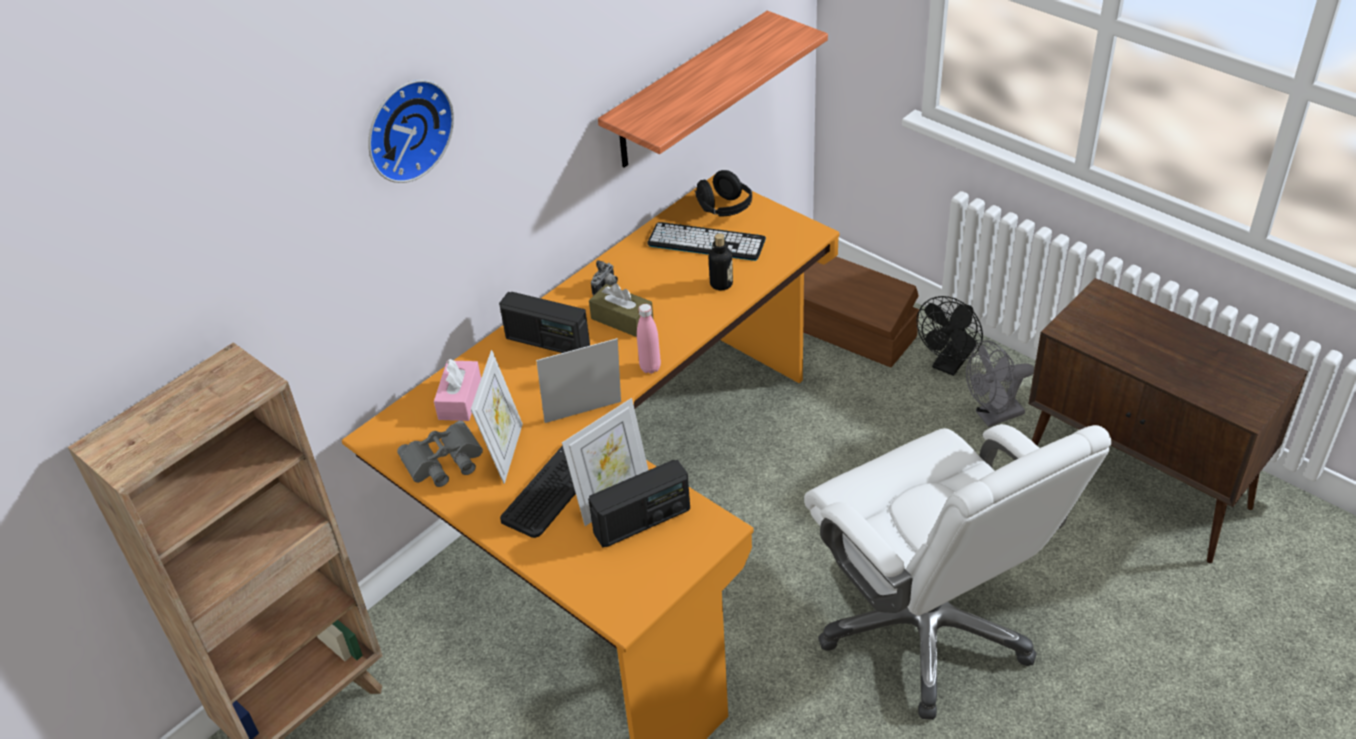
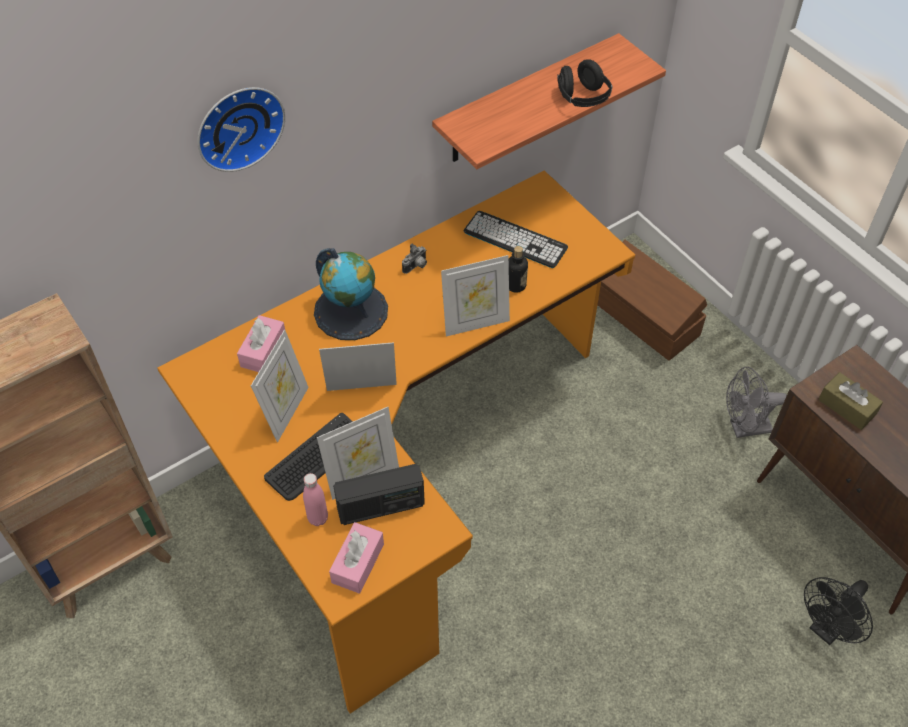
camera: 10 degrees right, 10 degrees up
grey binoculars [397,421,483,487] -> none
radio [499,292,590,353] -> globe [314,248,388,340]
brown tissue box [589,283,654,337] -> brown tissue box moved to [818,372,883,430]
pink bottle [637,304,661,374] -> pink bottle moved to [303,473,328,526]
black headphones [695,170,752,217] -> black headphones moved to [557,59,612,107]
white office chair [804,424,1112,720] -> none
black fan [916,296,983,376] -> black fan moved to [804,577,873,645]
none -> pink tissue box [329,522,384,594]
none -> picture frame [441,255,510,336]

